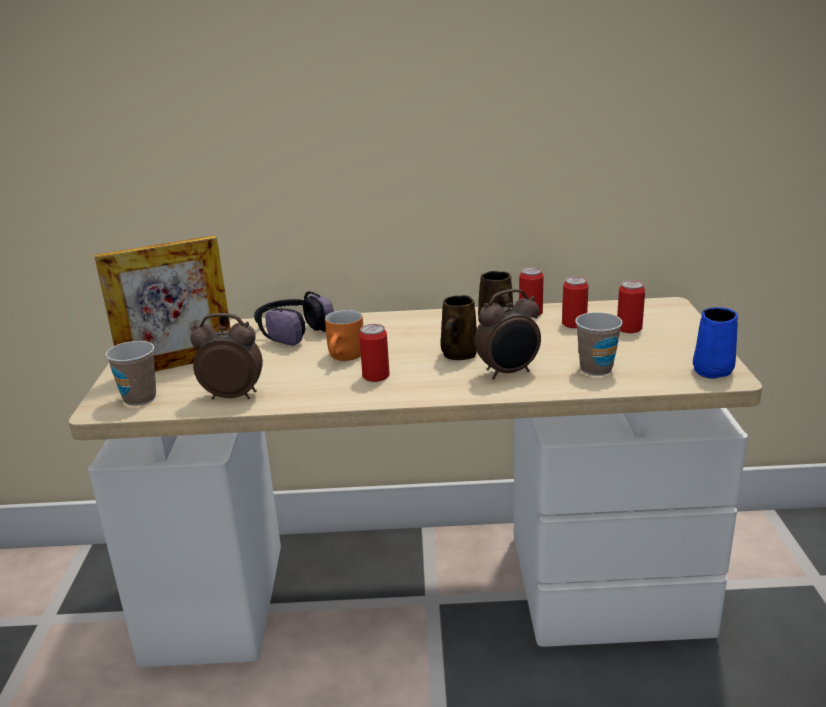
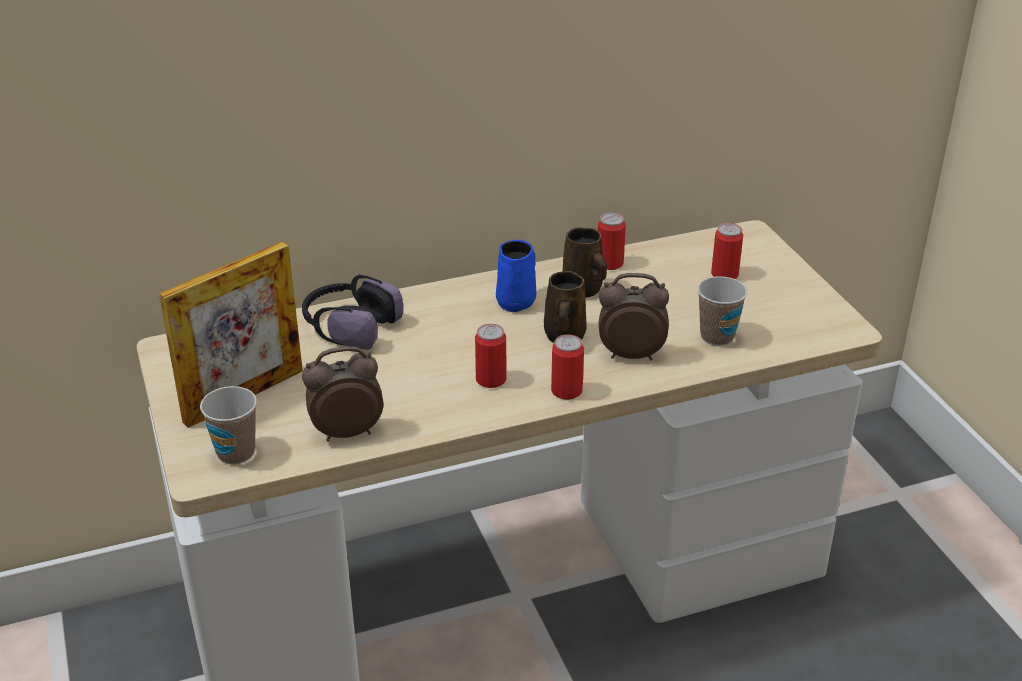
camera: 20 degrees left, 10 degrees up
orange mug [325,310,363,361] -> none
alarm clock [475,289,541,379] -> alarm clock turned 135 degrees counterclockwise [599,273,669,361]
can [562,276,589,328] -> can moved to [551,335,584,400]
blue mug [693,307,738,379] -> blue mug moved to [496,240,536,312]

